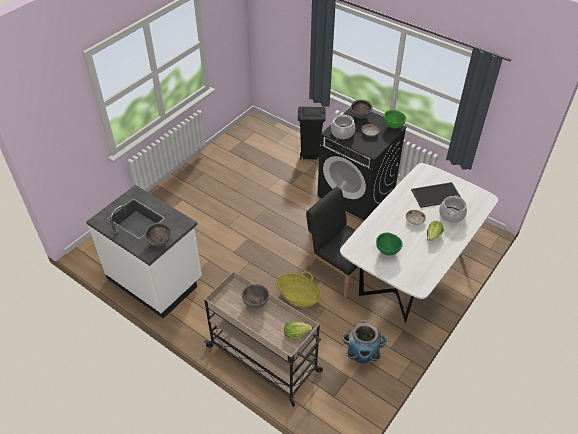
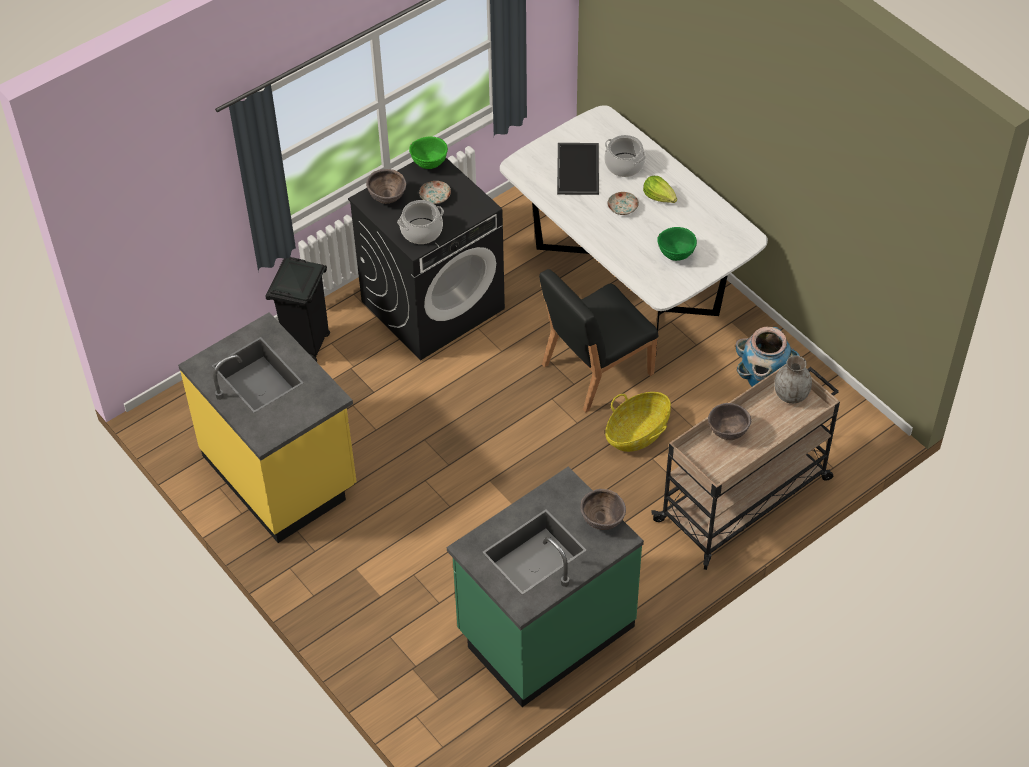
camera: 75 degrees left, 5 degrees up
white counter [86,185,202,319] -> green counter [447,466,644,707]
lettuce [284,321,313,339] -> grey vase [774,355,812,404]
none -> yellow counter [178,312,357,543]

